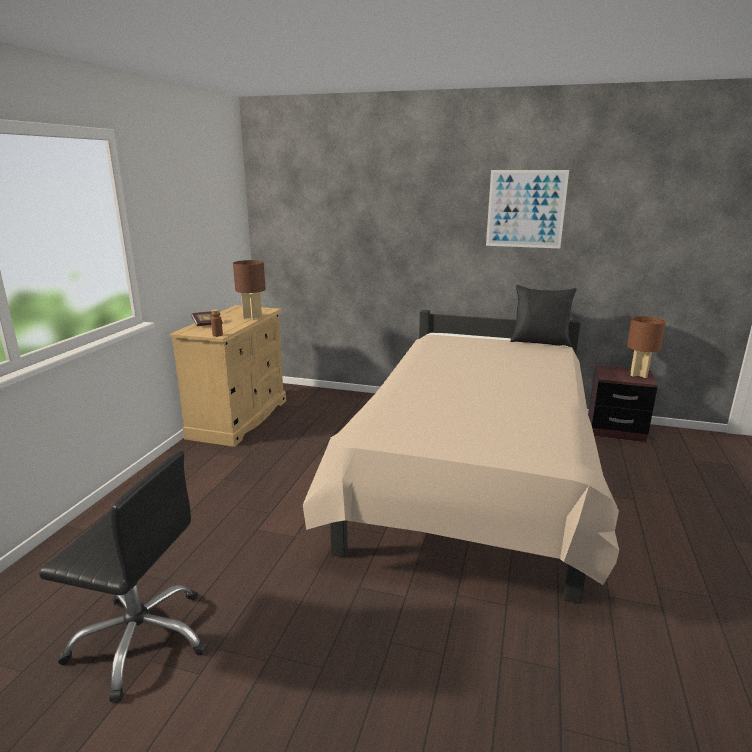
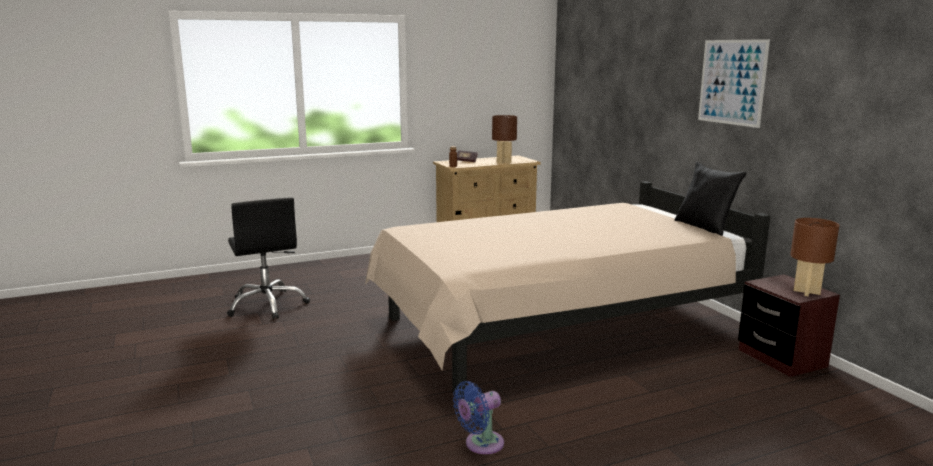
camera: 50 degrees right, 5 degrees down
none -> blue fan [453,381,504,454]

